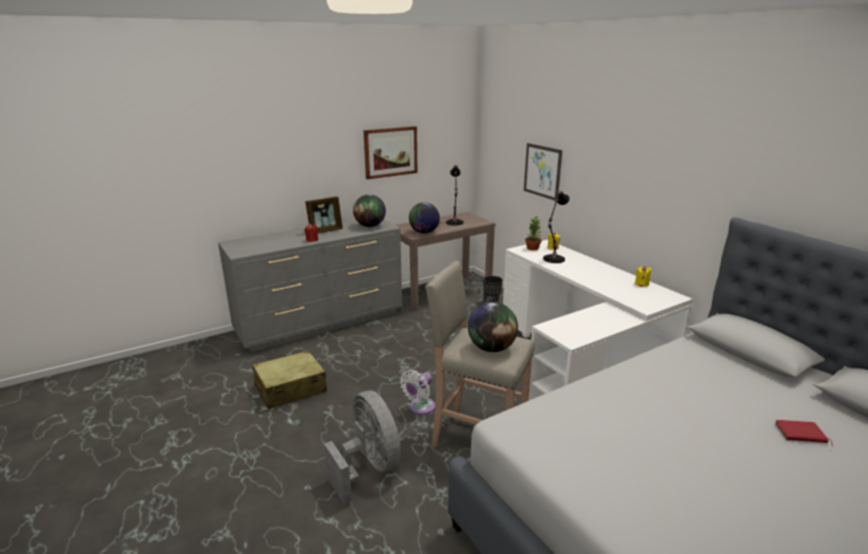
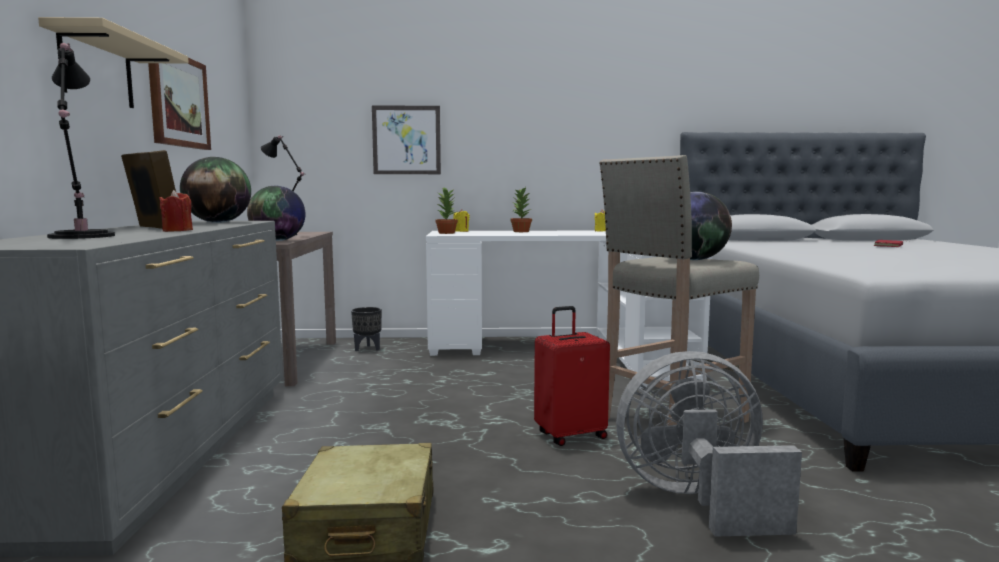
camera: 60 degrees left, 15 degrees down
picture frame [305,197,343,233] -> picture frame turned 45 degrees counterclockwise [121,150,176,229]
white fan [400,370,435,415] -> red suitcase [534,306,610,446]
black table lamp [543,191,570,263] -> black table lamp moved to [47,43,115,239]
none -> beige shelf [38,17,189,108]
none -> potted plant [511,187,532,232]

